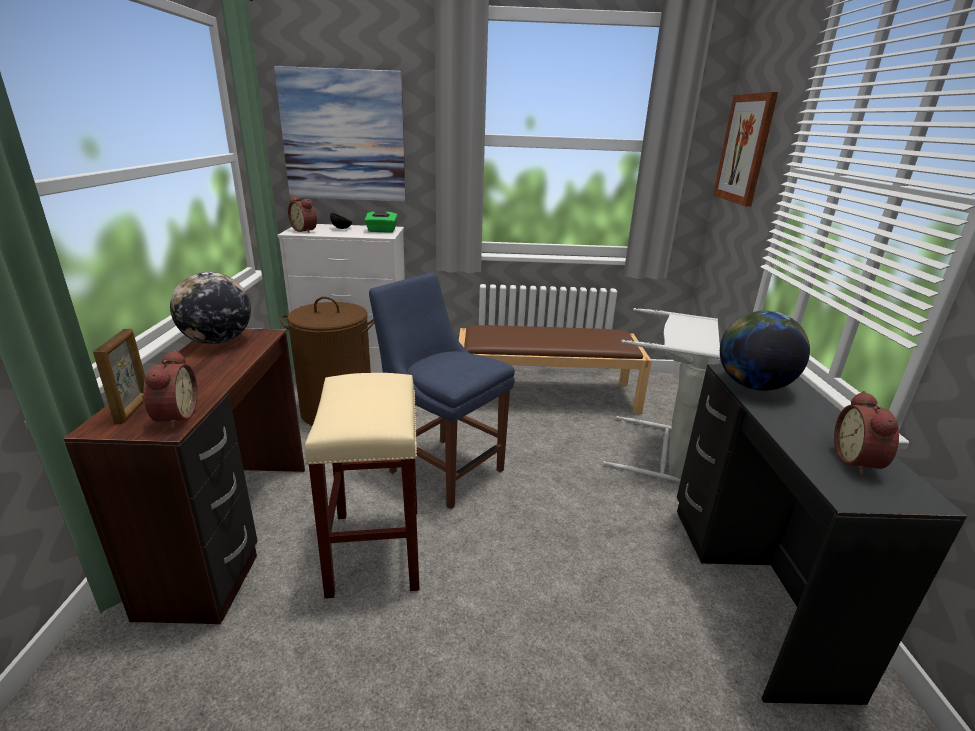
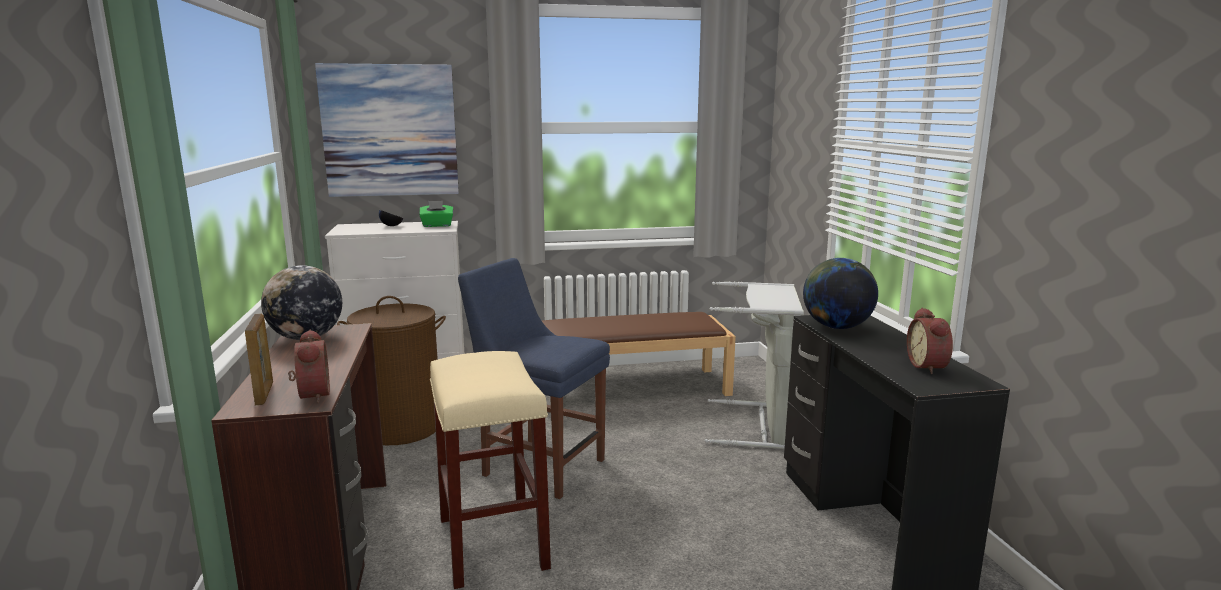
camera: 10 degrees left, 10 degrees down
alarm clock [288,196,317,233] -> none
picture [713,92,778,207] -> none

